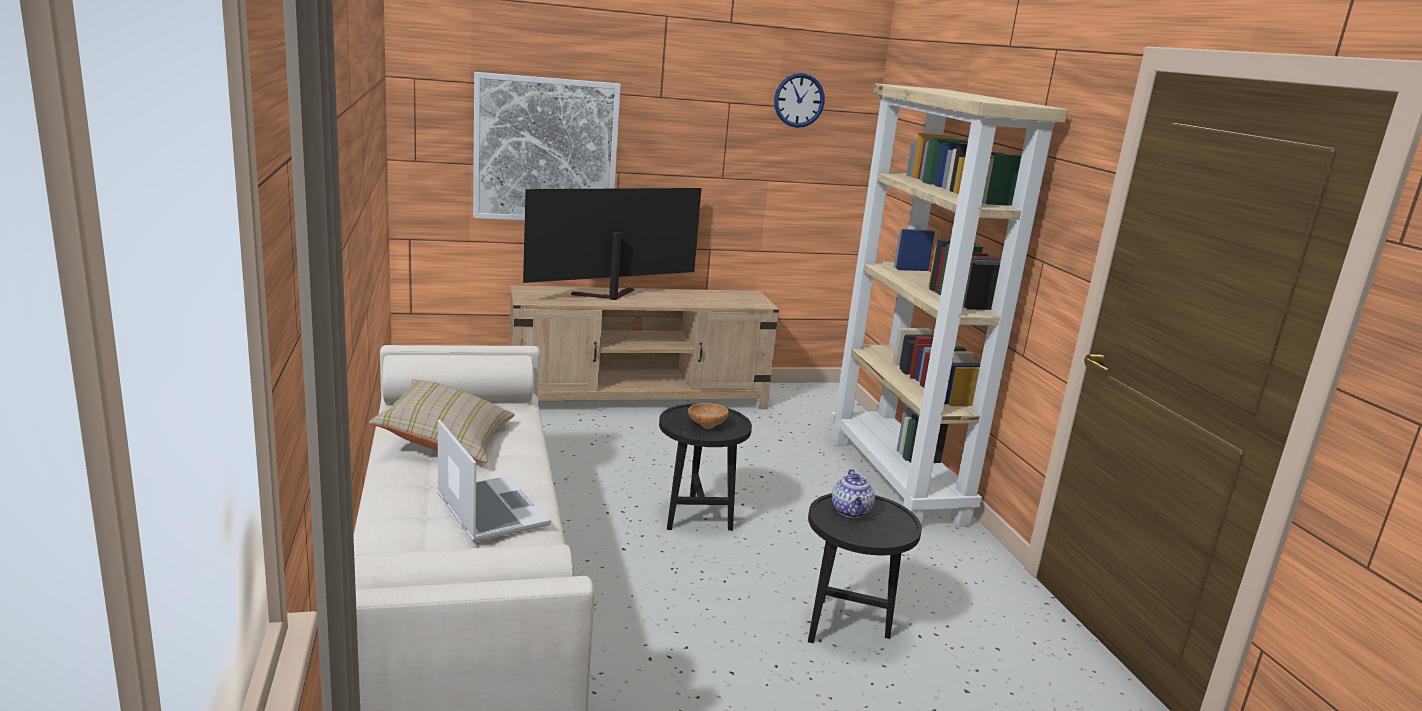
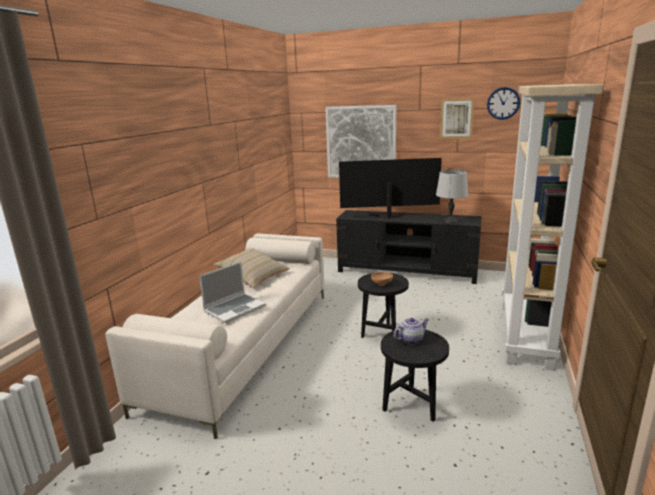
camera: 35 degrees right, 0 degrees up
laptop [437,420,551,542] -> laptop turned 45 degrees clockwise [199,262,266,323]
beige tv stand [509,285,779,409] -> black tv stand [336,210,482,284]
teapot [832,469,875,518] -> teapot turned 150 degrees counterclockwise [394,318,429,344]
none -> grey table lamp [436,170,468,224]
none -> picture [440,98,474,139]

